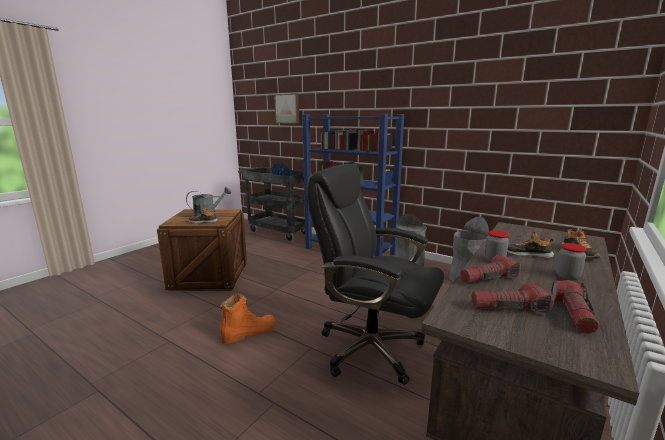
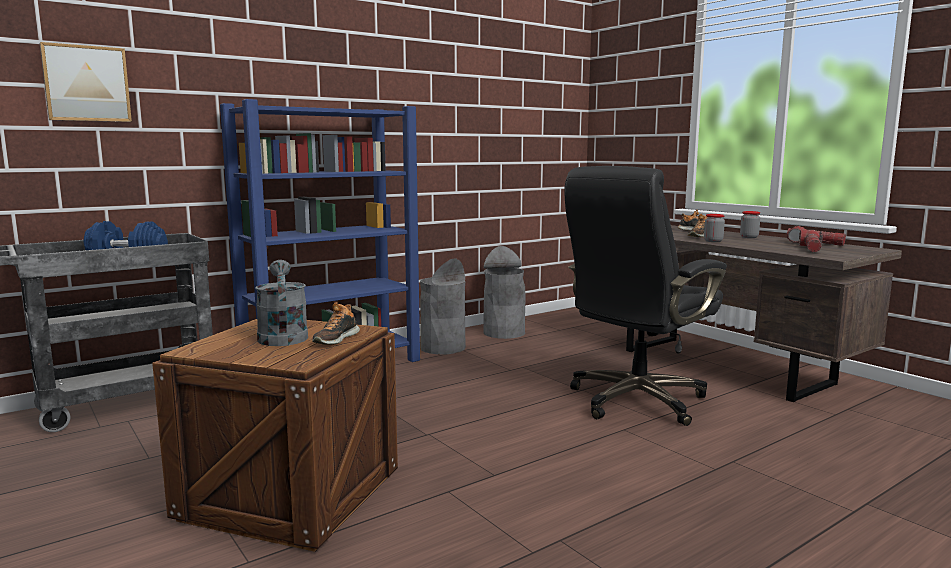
camera: 70 degrees left, 5 degrees down
orange boot [220,293,275,344] -> none
flashlight [460,255,521,284] -> none

